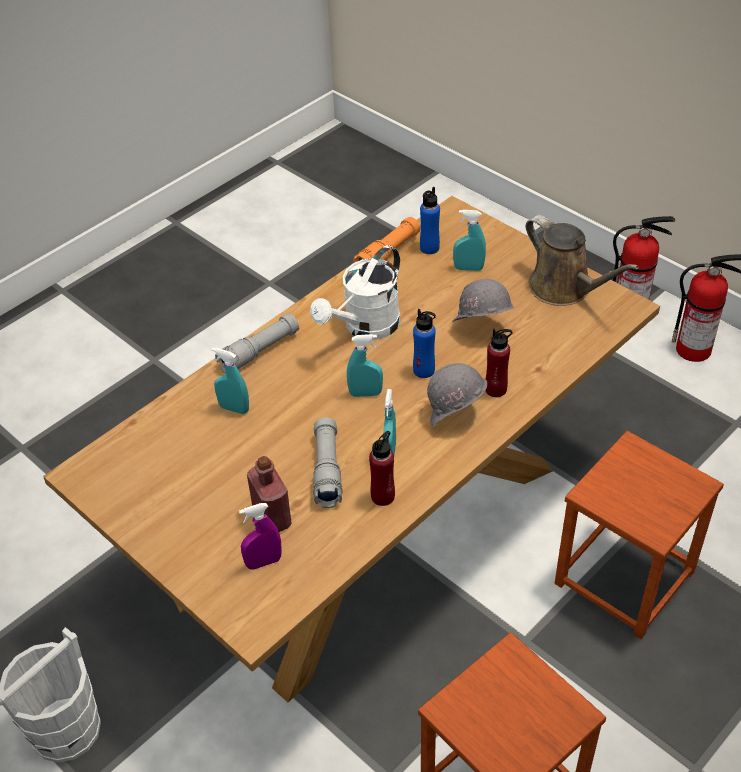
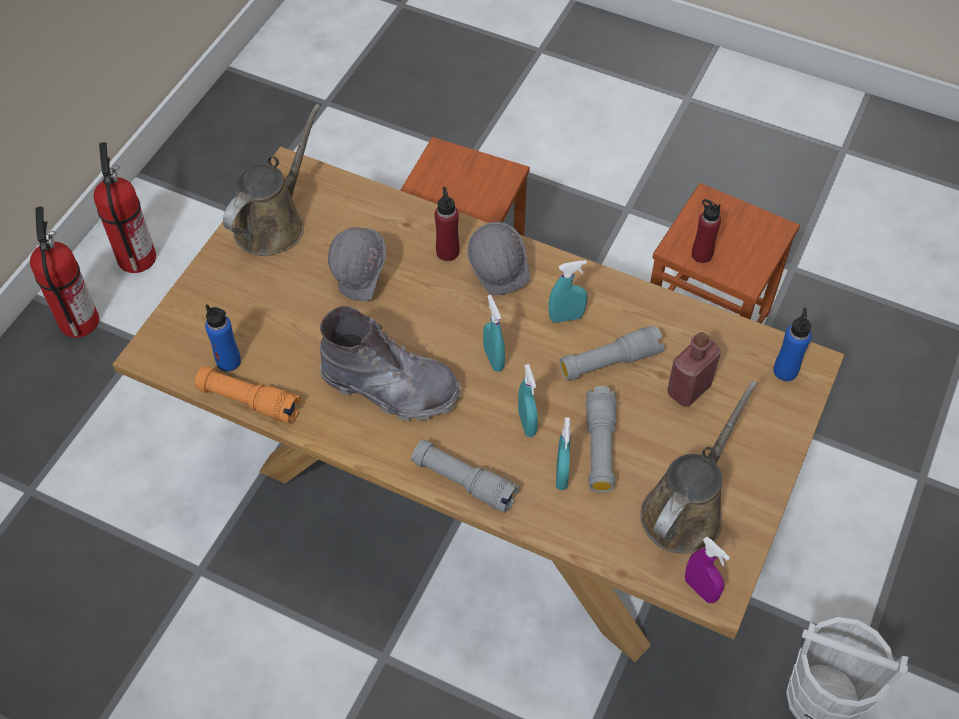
camera: 110 degrees left, 10 degrees up
purple spray bottle [239,503,282,570] -> purple spray bottle moved to [685,537,730,603]
white watering can [310,245,400,340] -> grey boot [319,306,461,421]
red bottle [369,431,395,506] -> red bottle moved to [692,199,721,263]
blue bottle [413,309,436,378] -> blue bottle moved to [773,308,812,381]
turquoise spray bottle [453,210,486,271] -> turquoise spray bottle moved to [518,364,538,437]
none -> grey flashlight [586,386,617,493]
none -> brown watering can [640,380,757,554]

